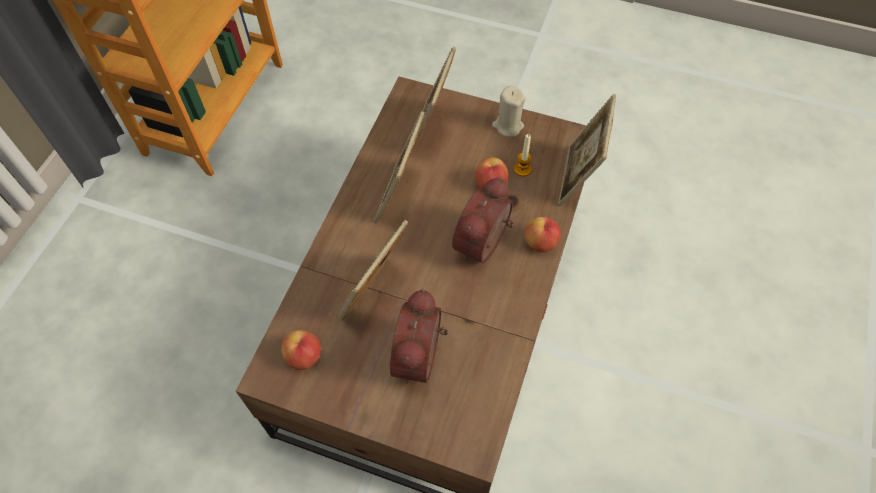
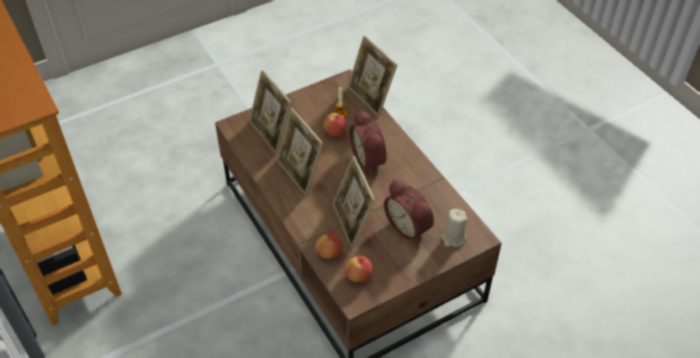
camera: 50 degrees left, 10 degrees down
beige candle [492,86,525,137] -> beige candle moved to [441,209,467,247]
apple [524,217,561,252] -> apple moved to [316,232,343,259]

